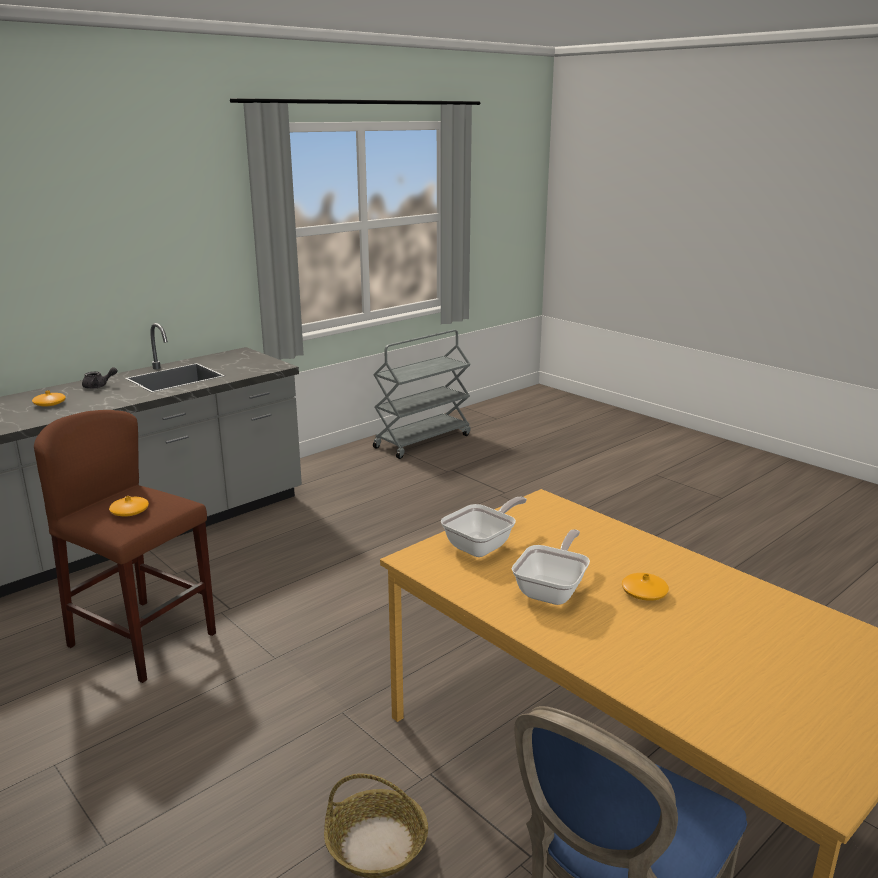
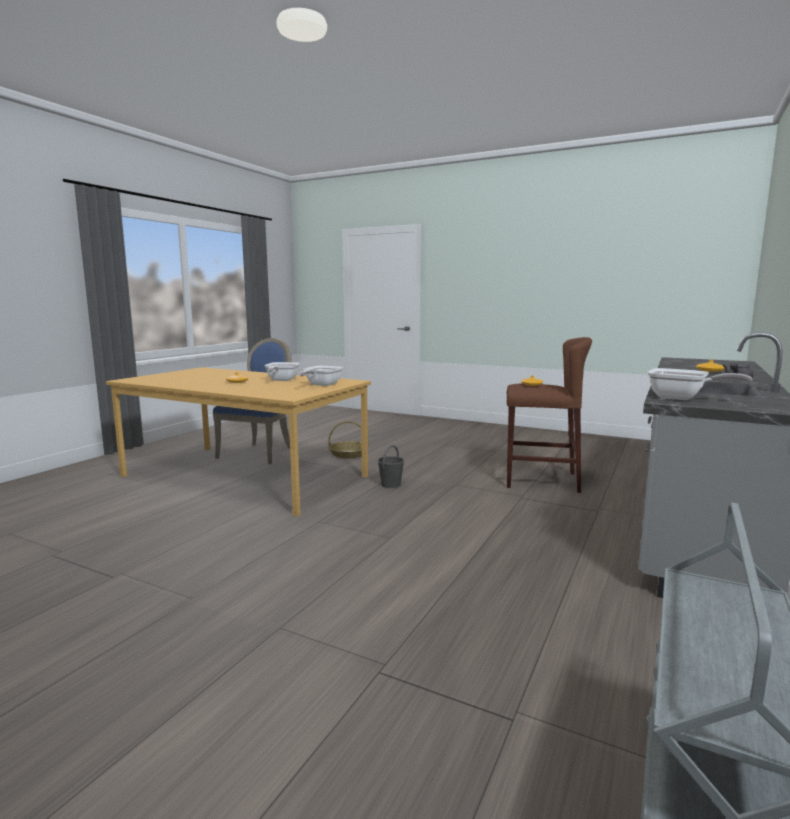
camera: 160 degrees right, 10 degrees down
none -> grey bucket [378,445,404,488]
none -> frying pan [648,368,752,400]

